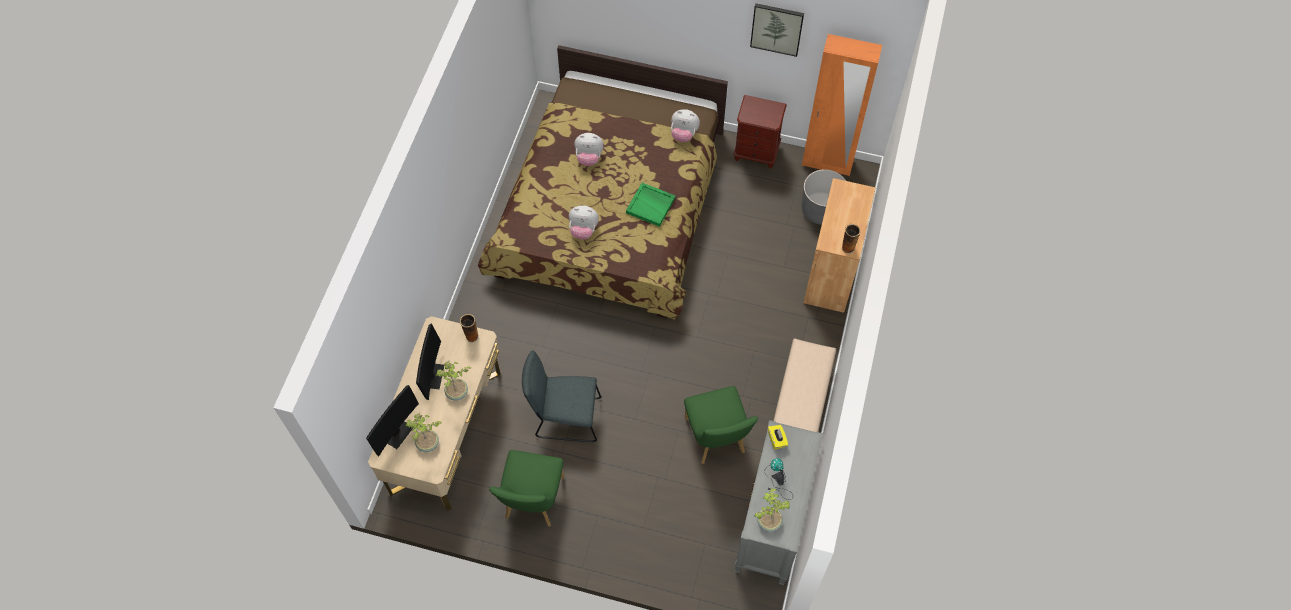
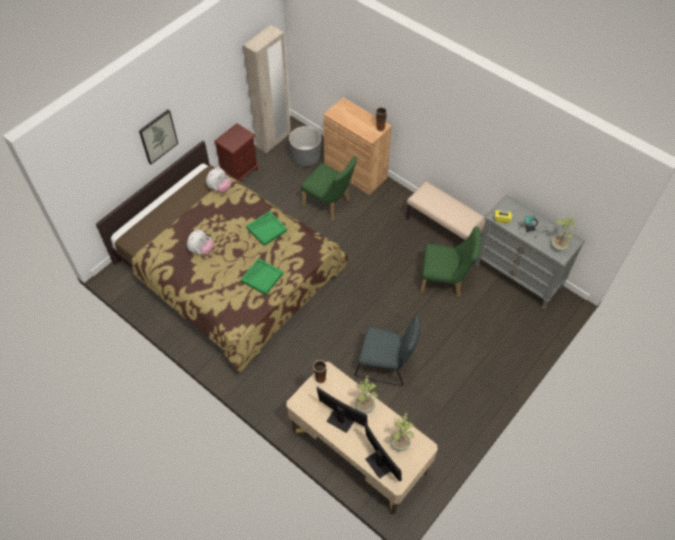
camera: 65 degrees left, 5 degrees down
green chair [489,450,564,526] -> green chair moved to [301,156,357,220]
grey chair [522,350,601,442] -> grey chair turned 105 degrees counterclockwise [355,314,420,386]
plush toy [569,205,599,239] -> green tray [241,258,283,295]
picture [750,3,804,57] -> picture moved to [139,110,178,165]
orange wardrobe [802,34,882,176] -> beige wardrobe [243,25,291,154]

